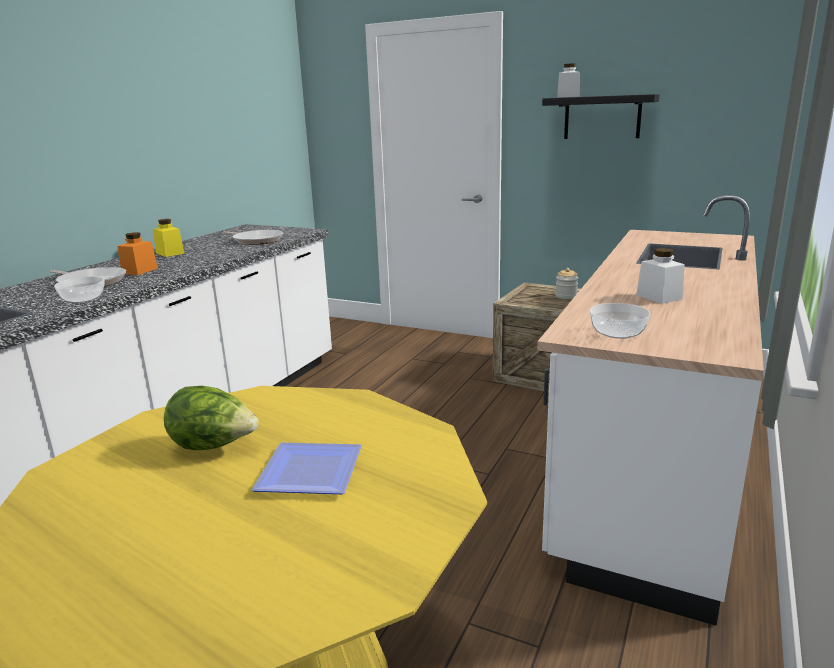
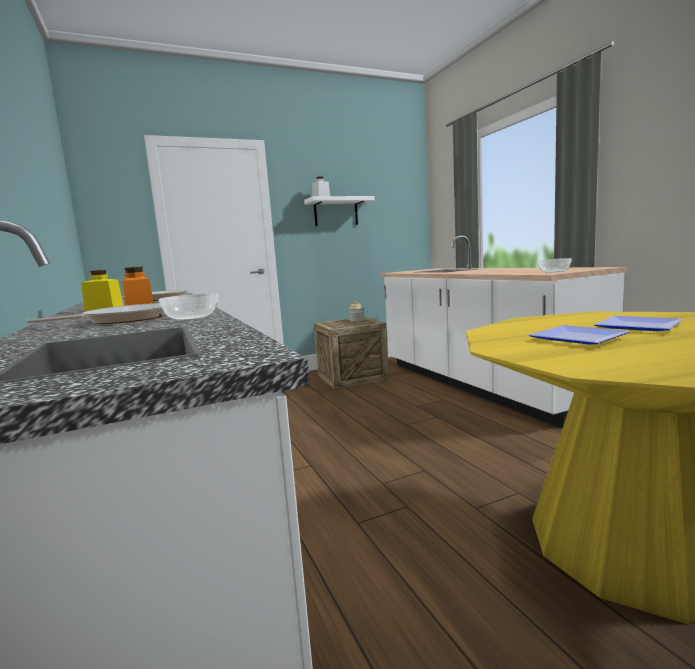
camera: 50 degrees left, 10 degrees down
lettuce [164,386,259,450] -> plate [529,325,630,345]
black shelf [542,94,659,139] -> white shelf [304,196,375,226]
white jar [637,248,685,304] -> none

